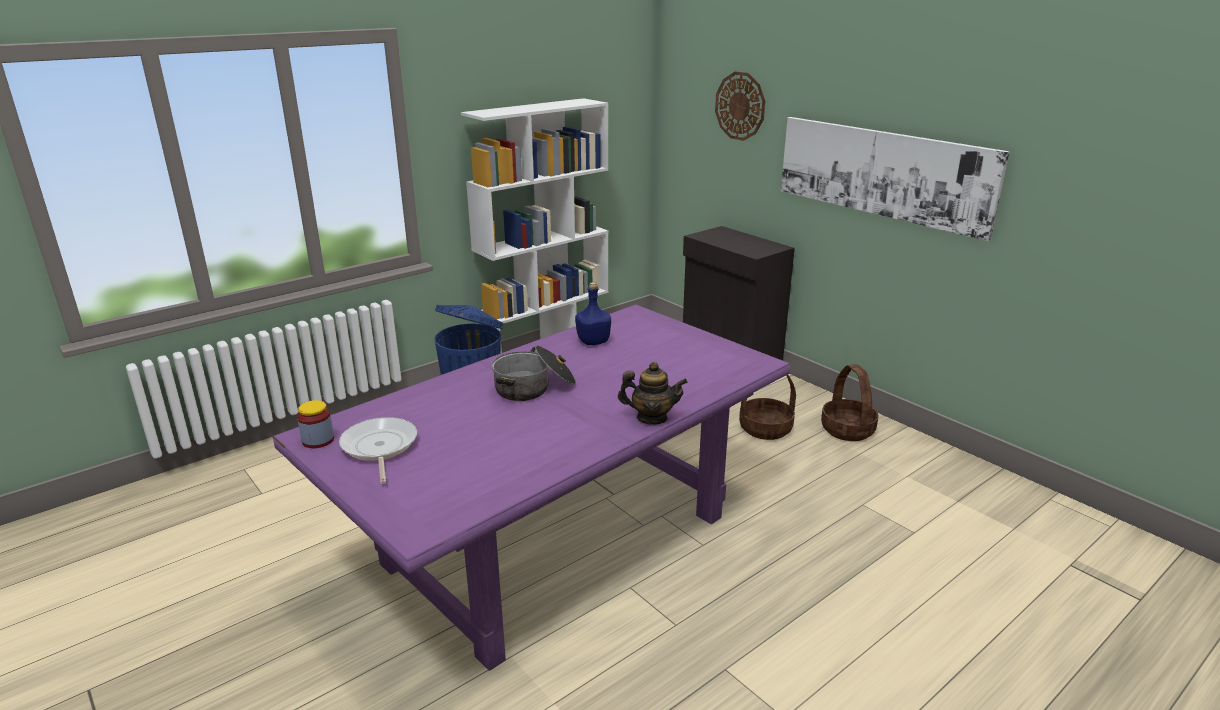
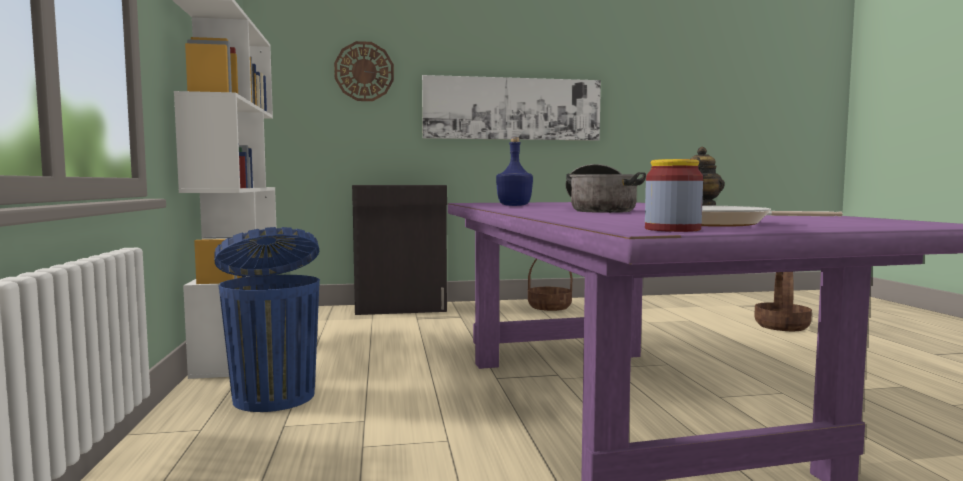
camera: 60 degrees left, 20 degrees down
basket [739,375,796,440] -> basket moved to [754,272,812,331]

